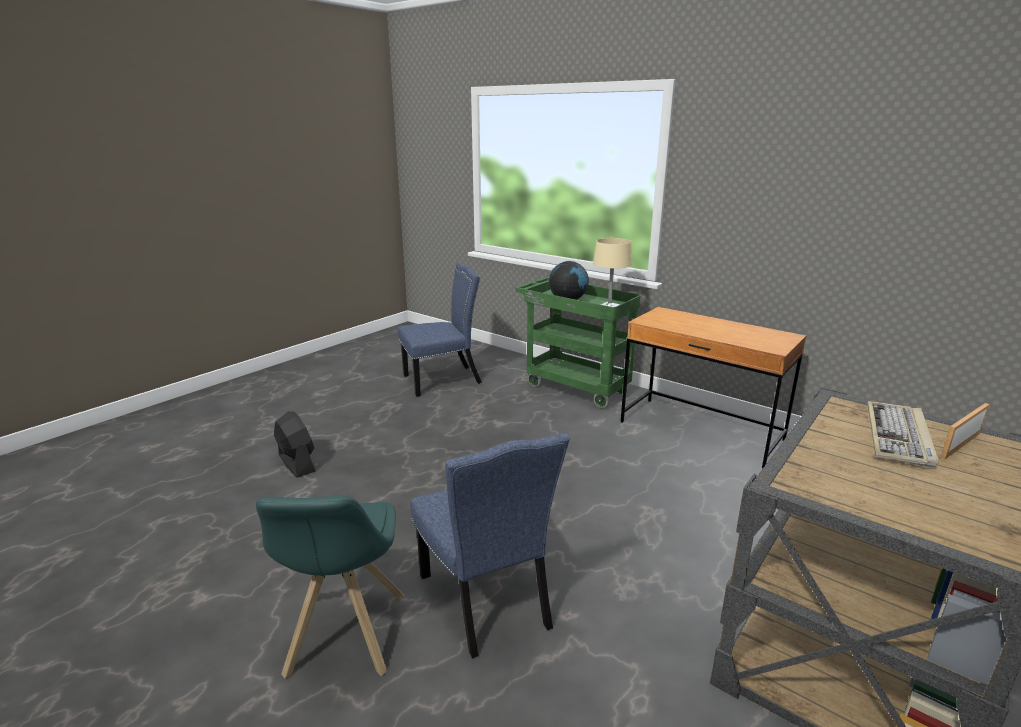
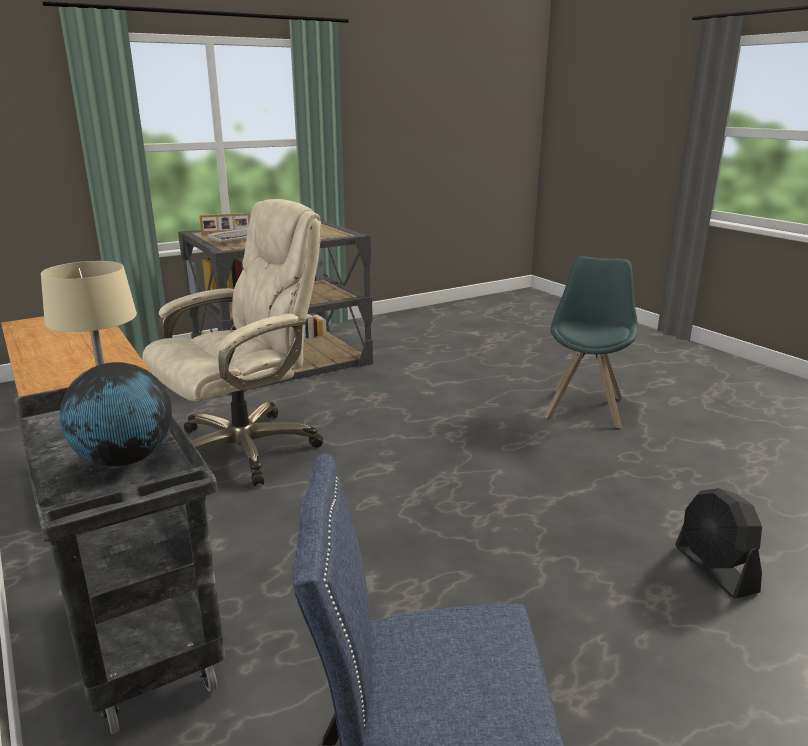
camera: 160 degrees left, 0 degrees up
blue chair [411,433,570,658] -> none
green cart [516,277,641,408] -> black cart [14,387,225,734]
none -> beige office chair [142,199,323,486]

